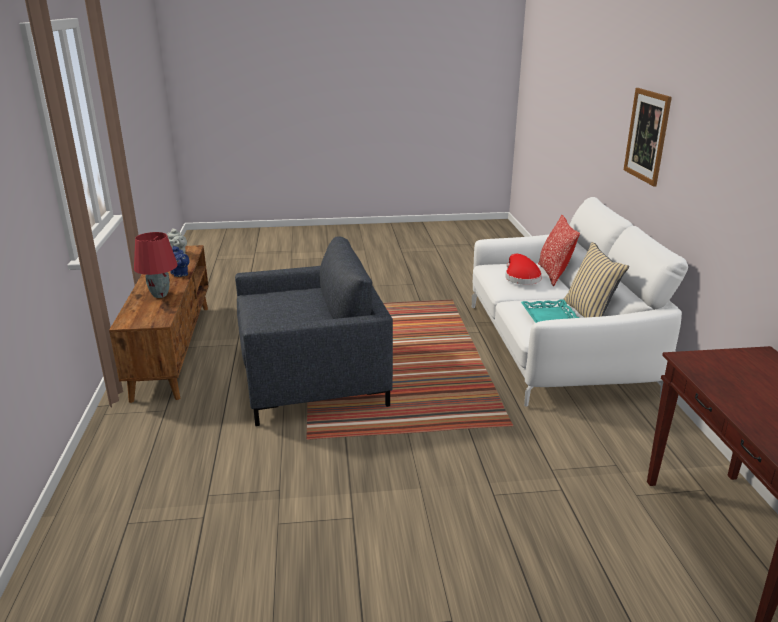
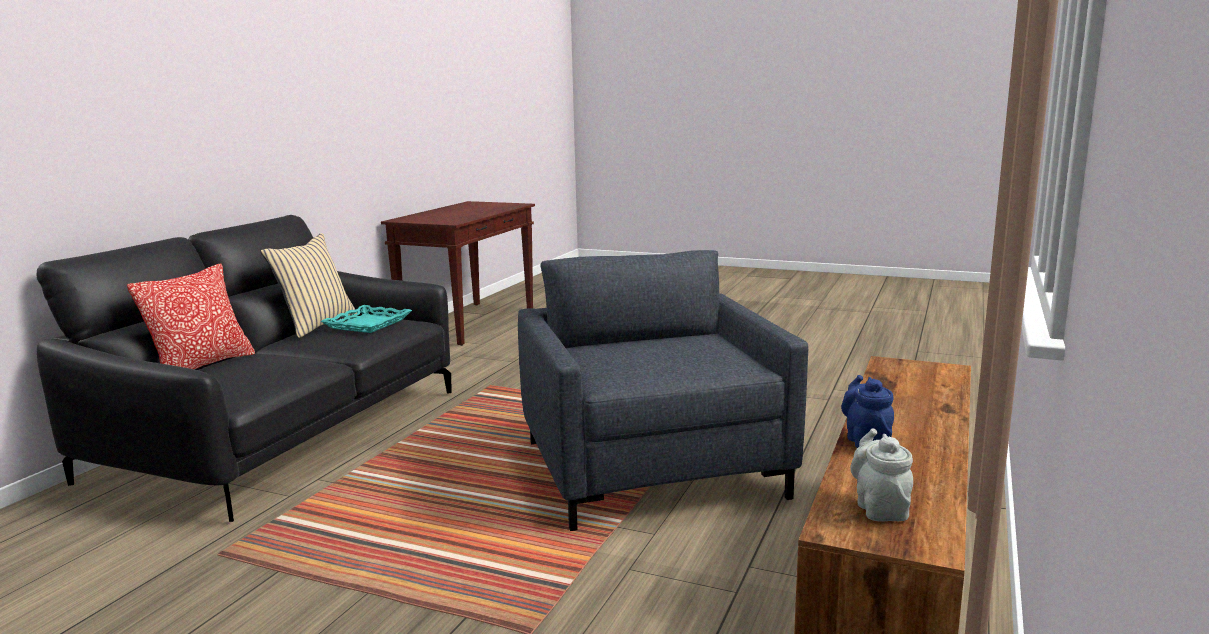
camera: 150 degrees left, 10 degrees down
red table lamp [134,232,178,298] -> none
grey armchair [235,236,393,426] -> grey armchair turned 60 degrees clockwise [518,250,808,531]
white sofa [472,197,688,407] -> black sofa [36,215,452,522]
red hat [505,254,542,285] -> none
picture [624,88,672,186] -> none

